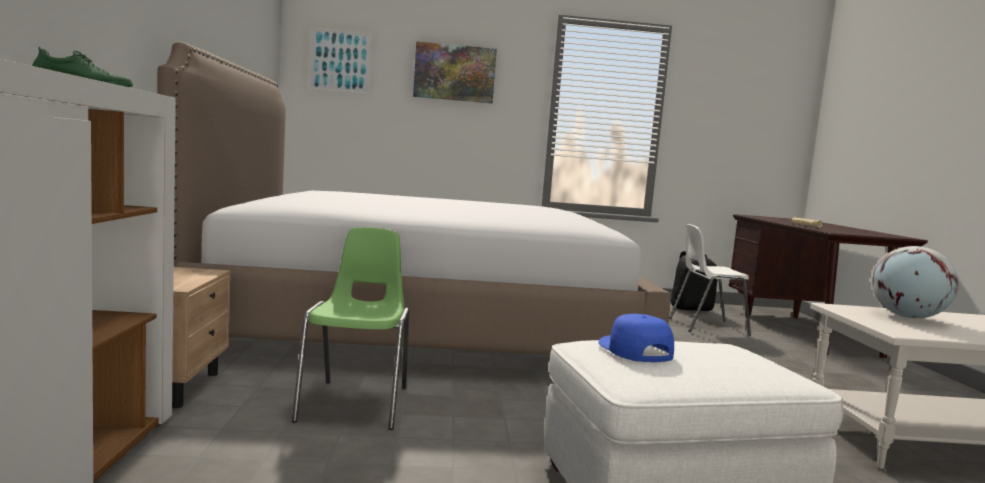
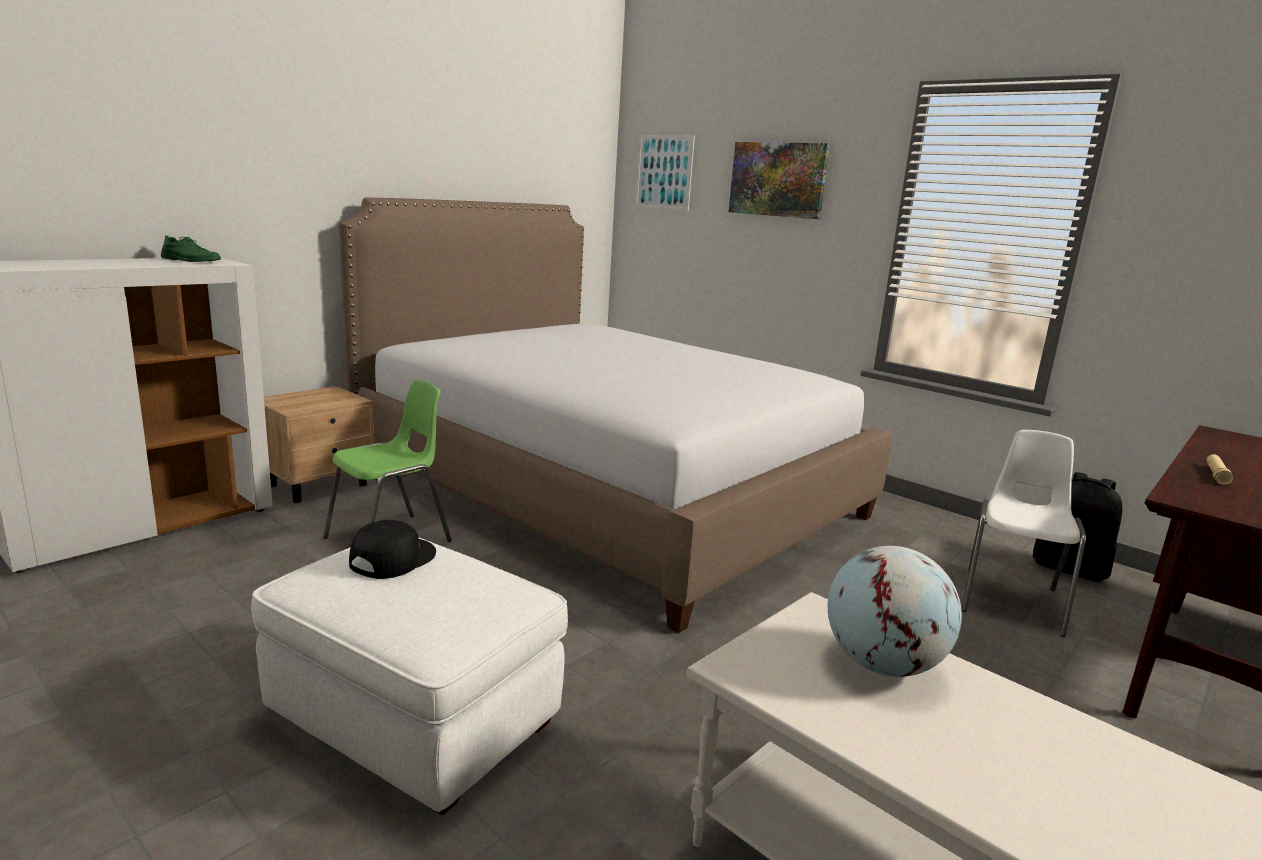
camera: 45 degrees right, 10 degrees up
blue cap [599,314,674,362] -> black cap [349,520,436,579]
white chair [669,224,751,336] -> white chair turned 75 degrees clockwise [962,430,1086,637]

